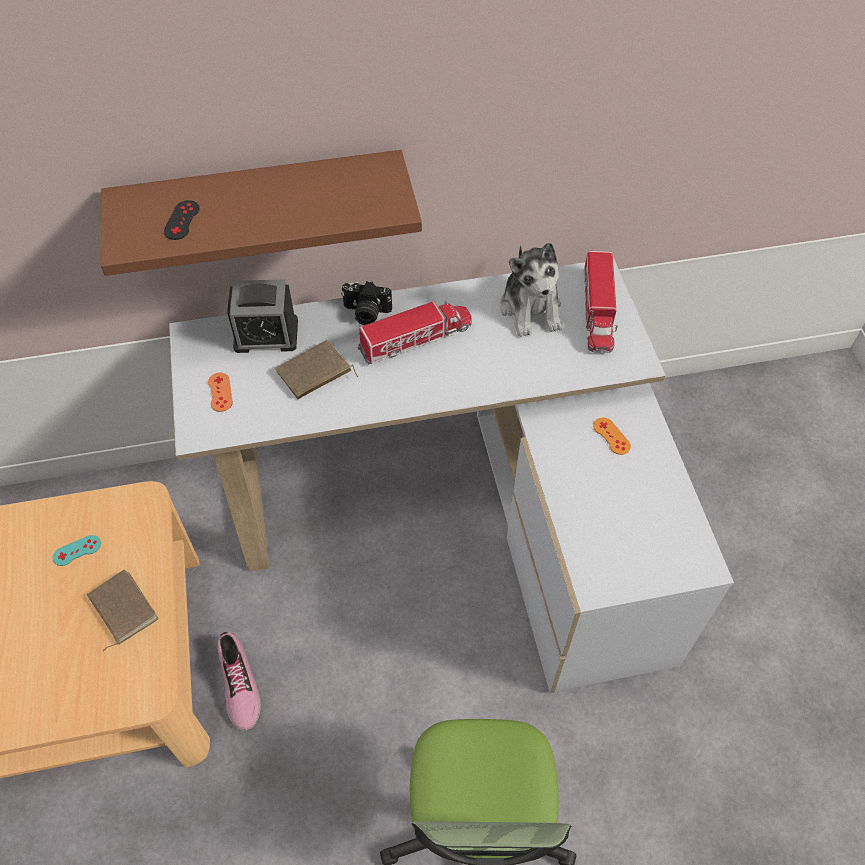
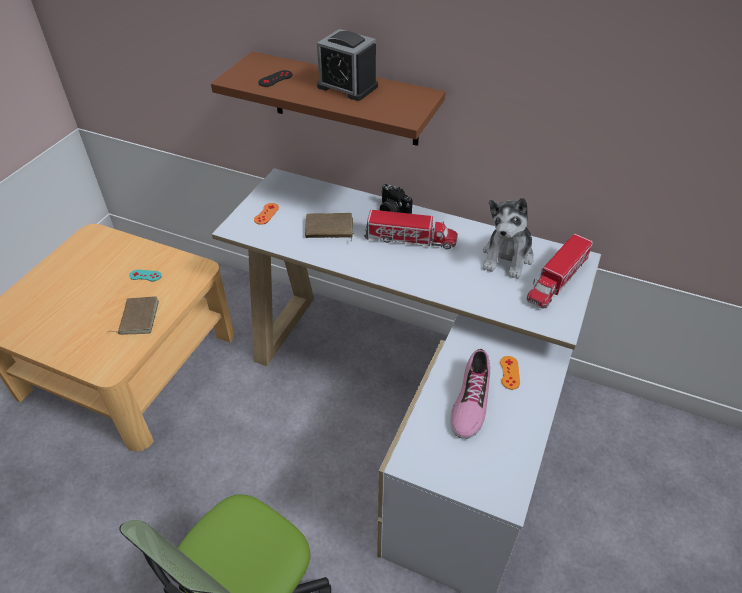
camera: 35 degrees right, 10 degrees down
shoe [217,632,261,731] -> shoe moved to [450,349,490,439]
alarm clock [227,279,298,353] -> alarm clock moved to [317,29,378,101]

